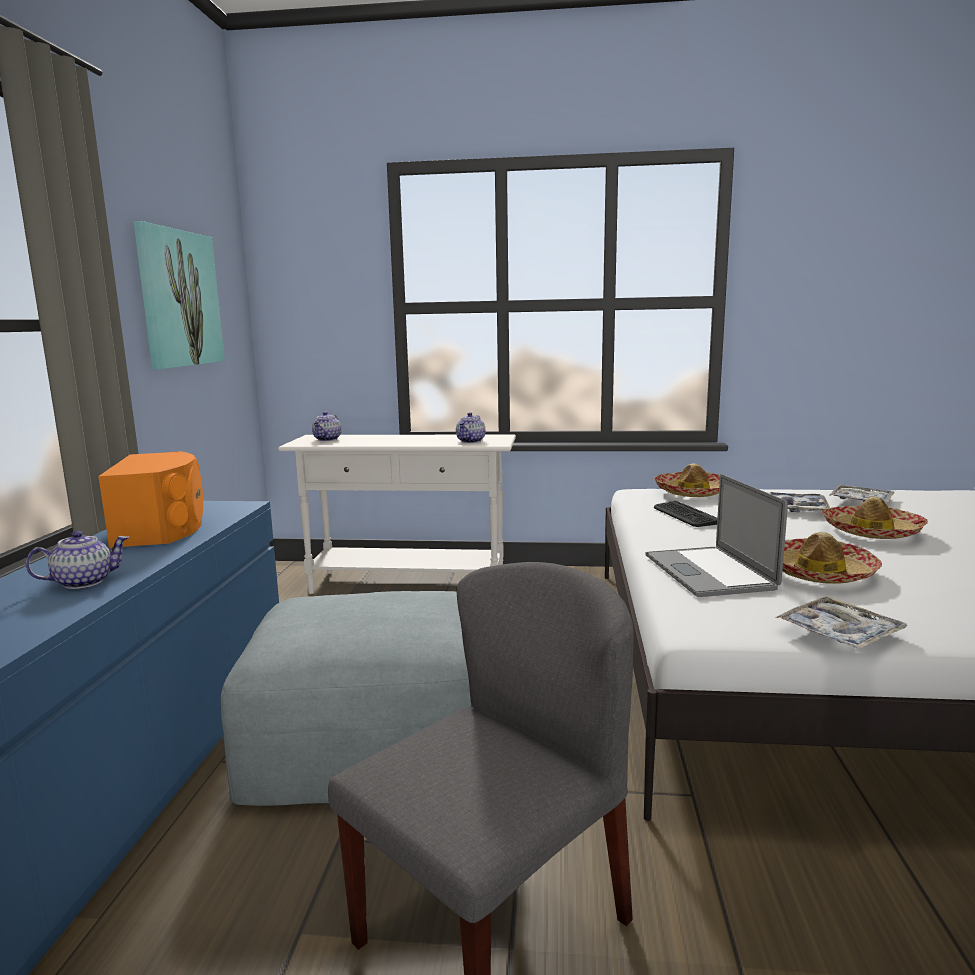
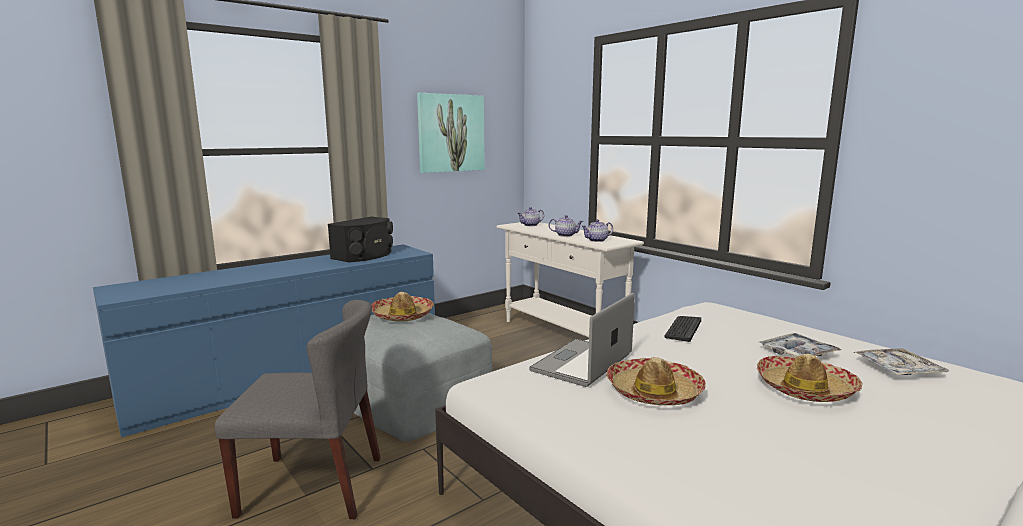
camera: 45 degrees right, 0 degrees up
teapot [25,531,129,589] -> teapot moved to [549,215,583,237]
orange speaker [98,451,203,548] -> black speaker [328,217,393,262]
hat [654,463,720,497] -> hat moved to [371,292,434,321]
tray [775,596,908,649] -> none

